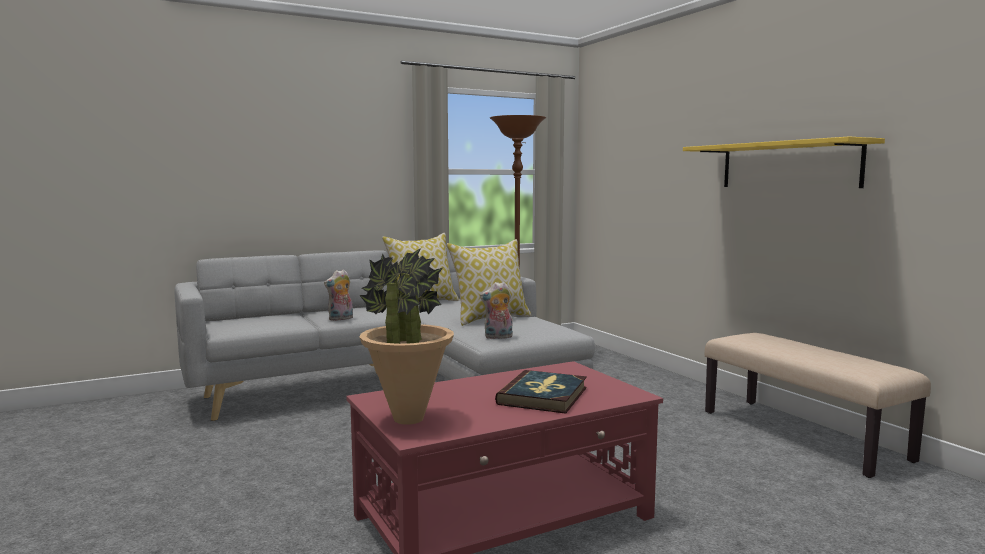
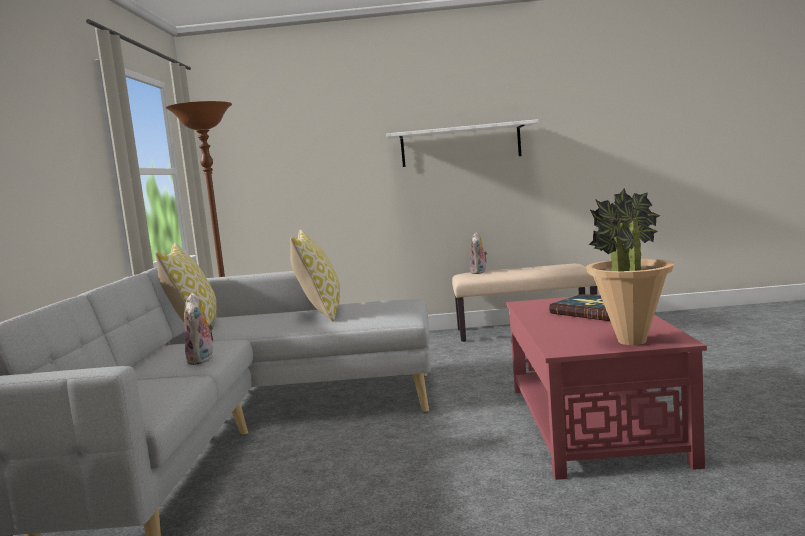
camera: 60 degrees left, 0 degrees up
plush toy [480,282,513,339] -> plush toy moved to [470,232,487,274]
yellow shelf [683,137,885,188] -> white shelf [386,119,538,167]

